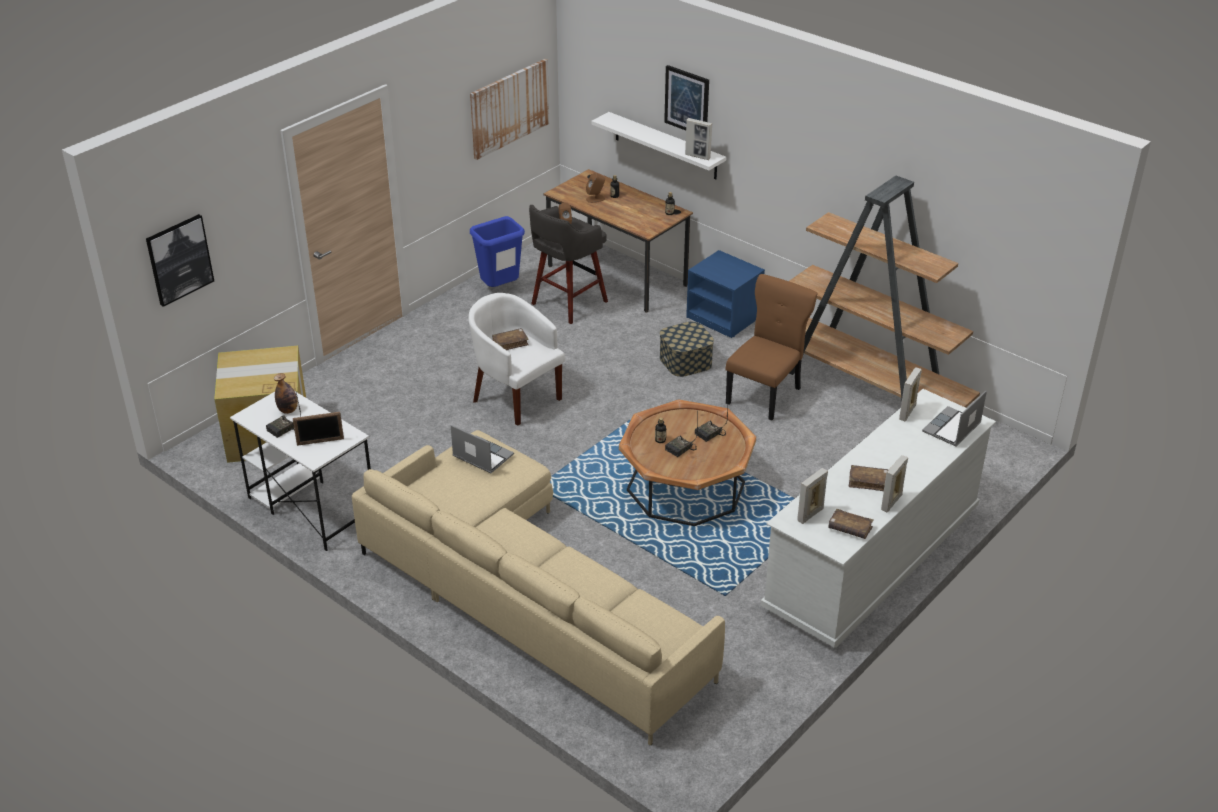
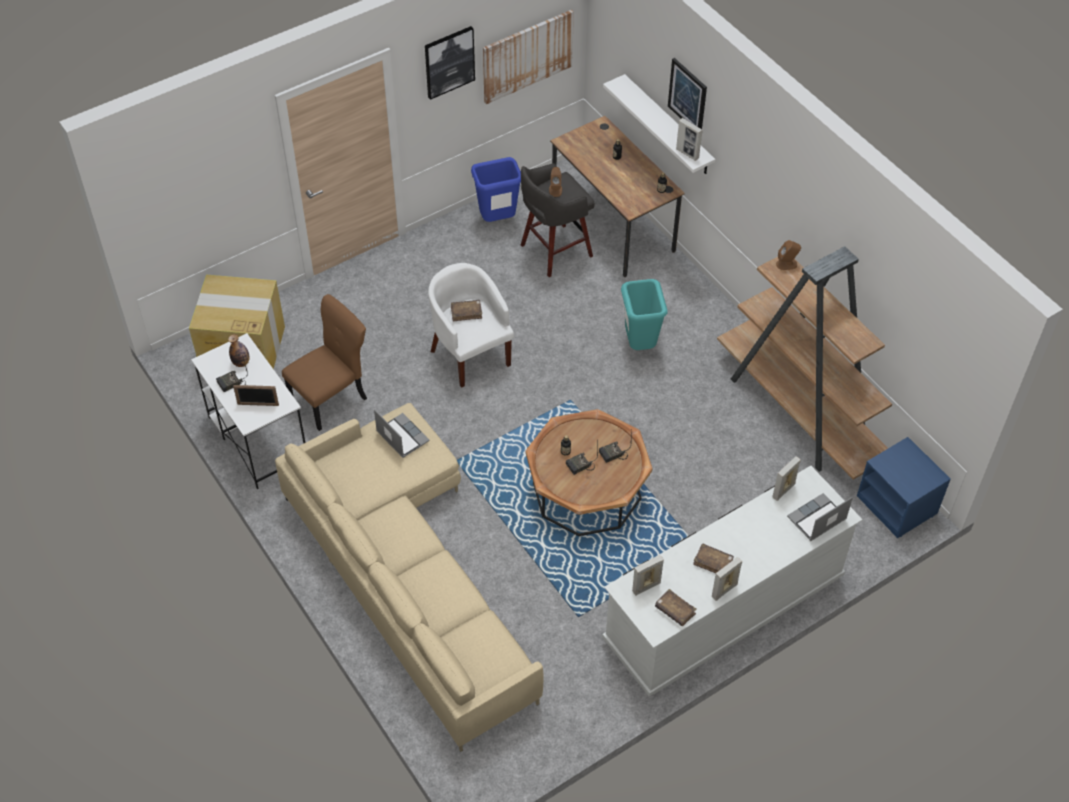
camera: 15 degrees right, 15 degrees up
picture [146,214,214,307] -> picture moved to [425,26,475,100]
brown speaker [586,173,605,203] -> brown speaker moved to [776,240,801,270]
storage box [660,322,714,377] -> turquoise trash can [621,279,668,350]
blue nightstand [686,250,765,338] -> blue nightstand moved to [857,437,951,539]
brown chair [726,274,818,421] -> brown chair moved to [282,294,367,431]

